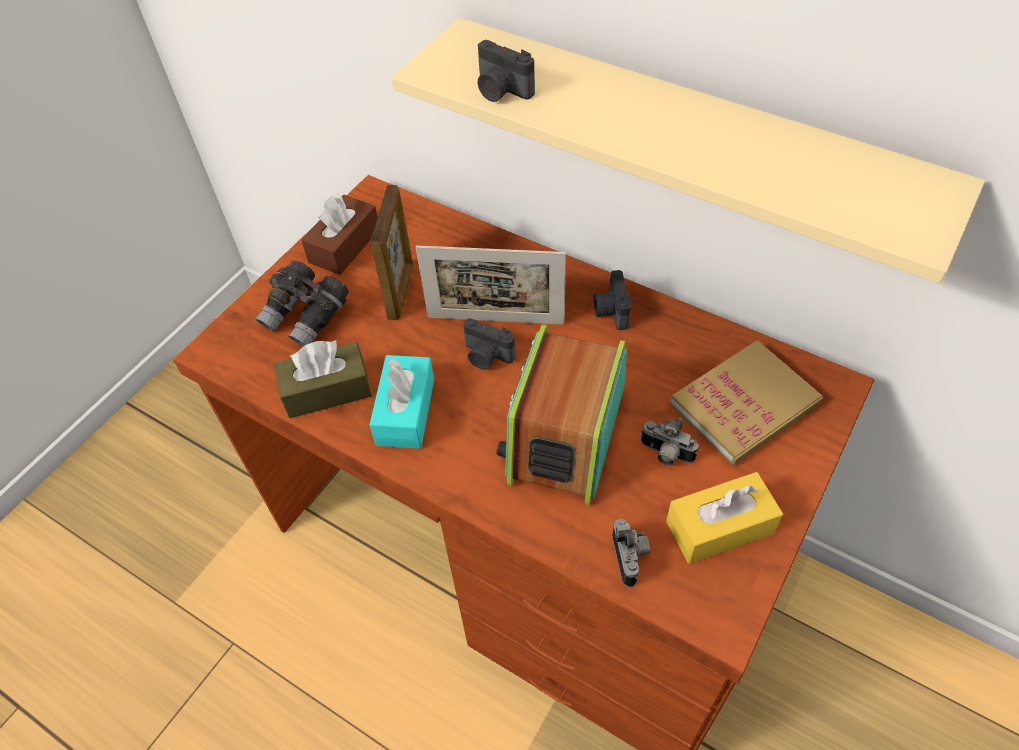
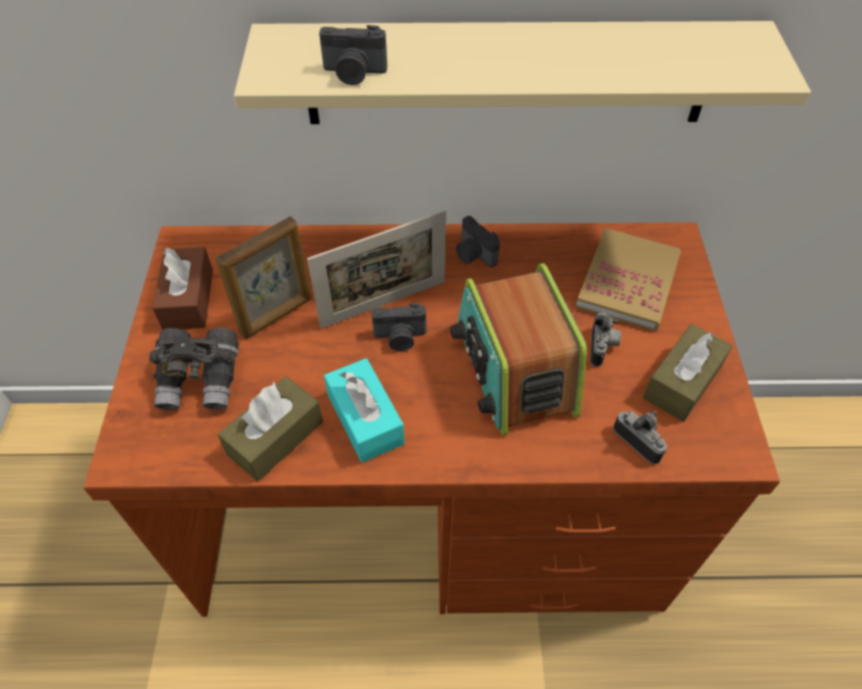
camera: 35 degrees left, 0 degrees up
picture frame [370,185,413,320] -> picture frame turned 75 degrees clockwise [215,216,311,339]
camera [641,418,699,466] -> camera turned 75 degrees counterclockwise [590,312,621,367]
yellow tissue box [666,472,783,564] -> brown tissue box [643,324,733,422]

